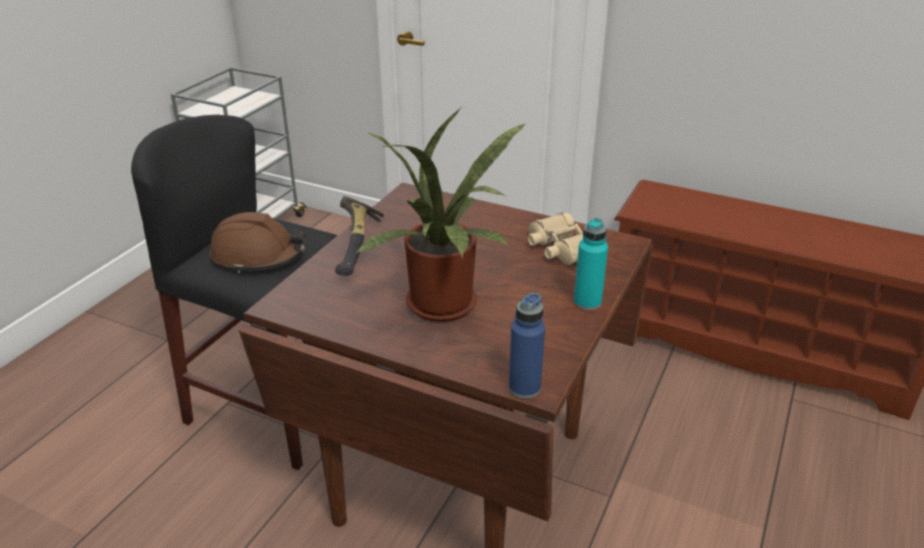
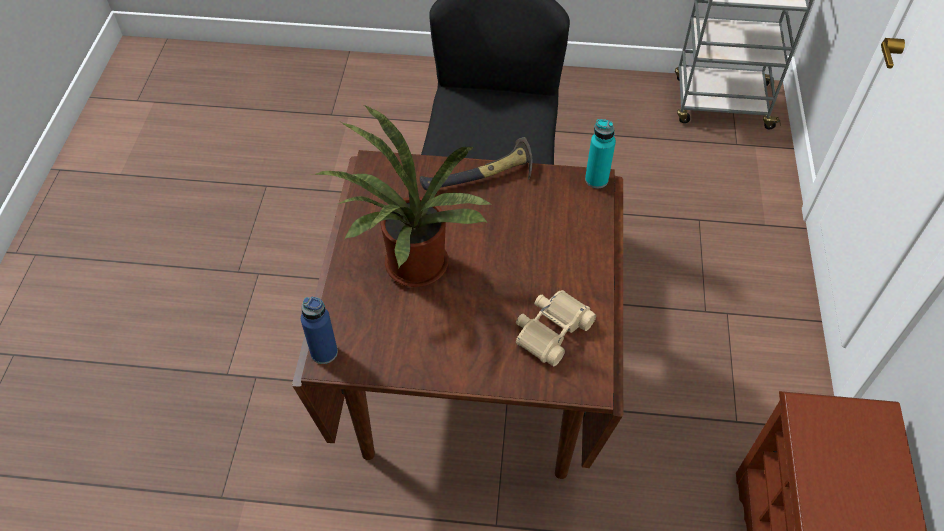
camera: 70 degrees right, 20 degrees up
brown hard hat [210,212,306,273] -> none
turquoise bottle [574,218,608,310] -> turquoise bottle moved to [585,119,616,188]

